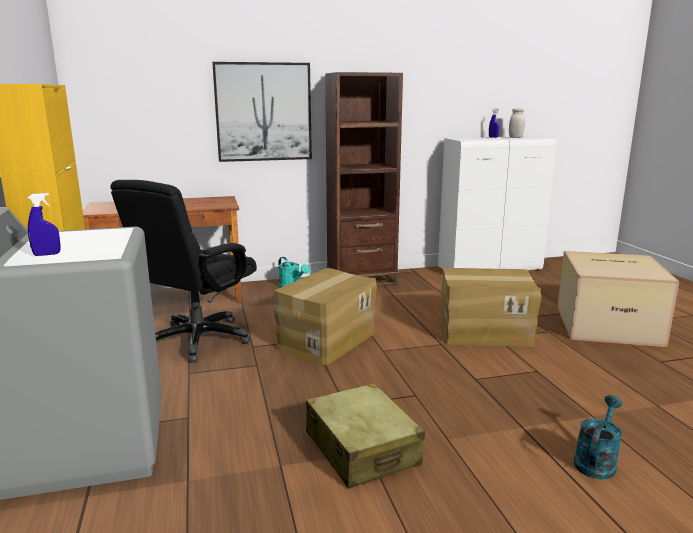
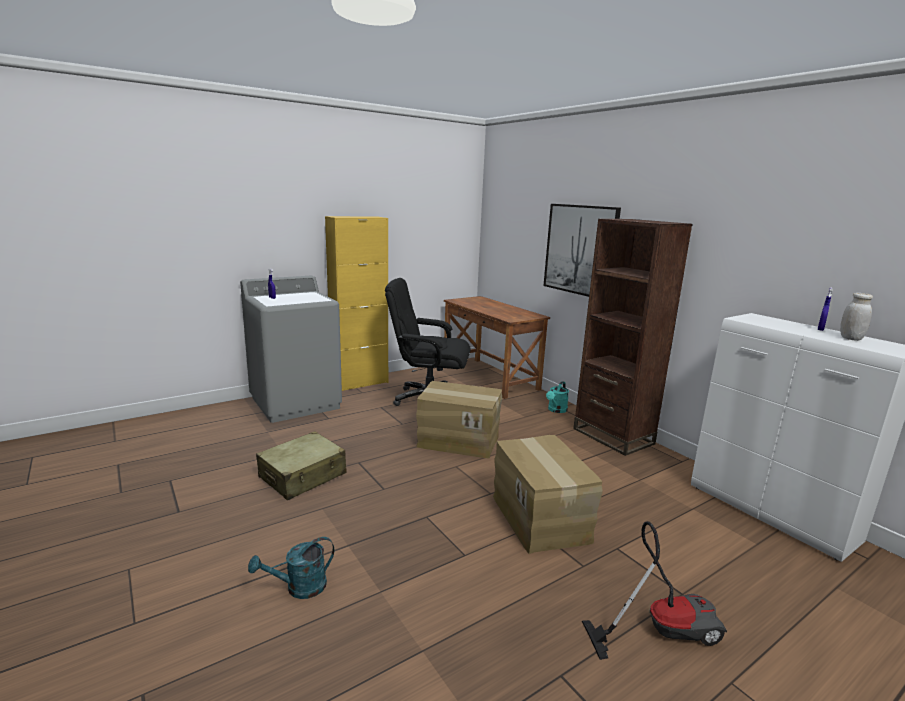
camera: 70 degrees right, 0 degrees up
cardboard box [557,251,679,347] -> vacuum cleaner [582,521,727,660]
turquoise watering can [574,395,623,479] -> turquoise watering can turned 135 degrees clockwise [248,537,334,599]

